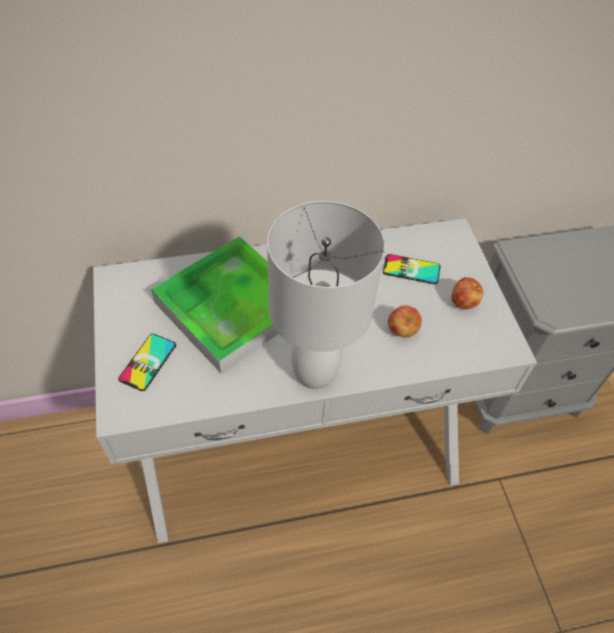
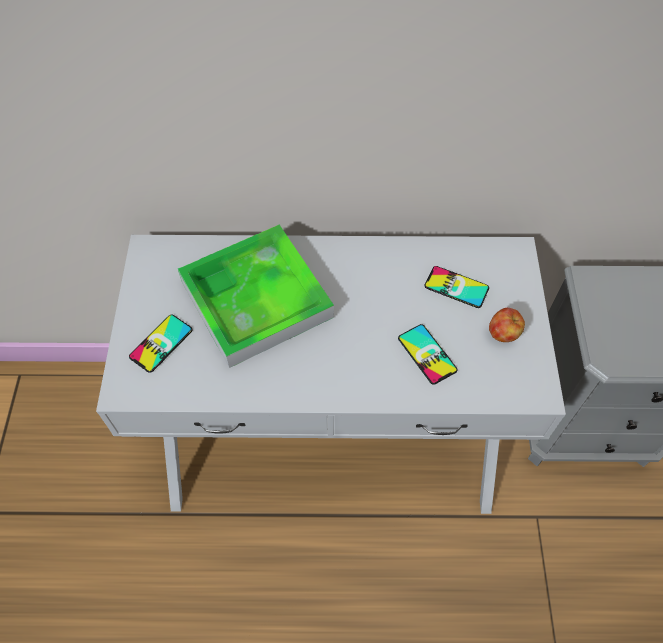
camera: 15 degrees right, 5 degrees up
white table lamp [267,201,385,389] -> none
apple [388,305,422,337] -> phone [398,324,457,384]

